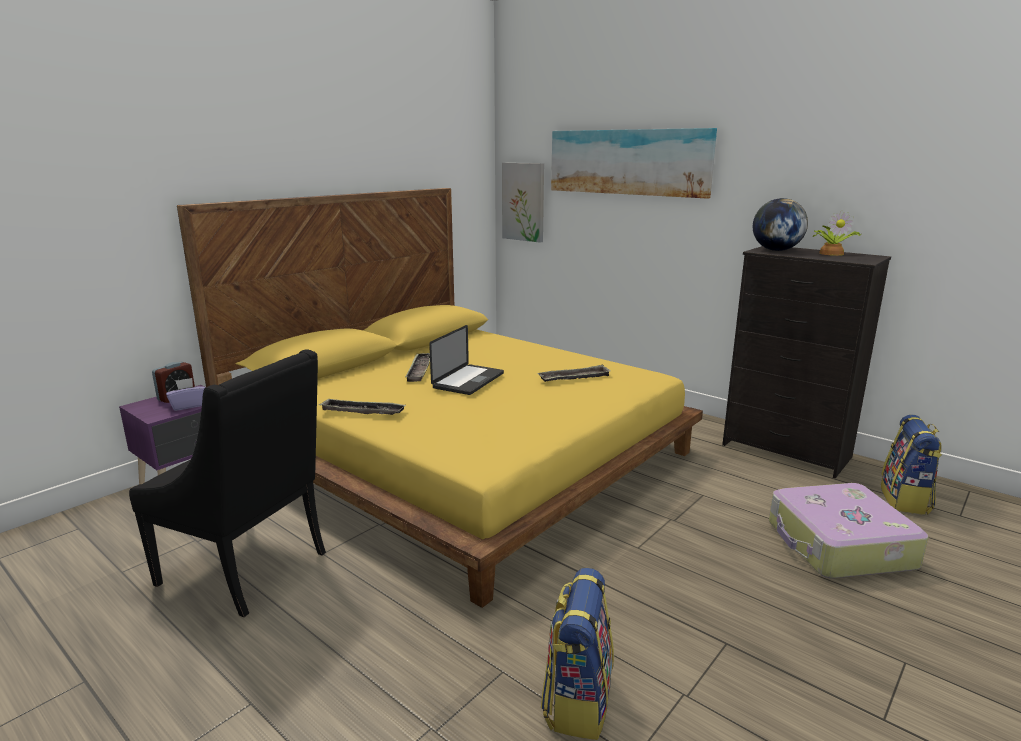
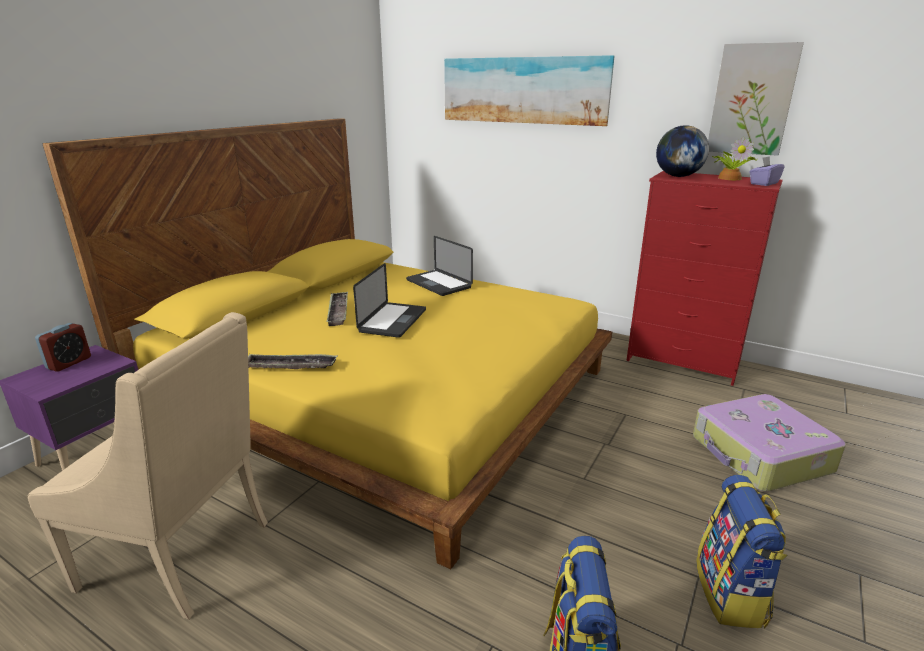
camera: 10 degrees left, 5 degrees up
black armchair [129,349,326,617] -> beige armchair [27,312,268,620]
purple tissue box [166,378,205,411] -> purple tissue box moved to [749,156,785,186]
picture [502,163,544,243] -> picture moved to [708,42,804,156]
tray [538,365,611,382] -> none
black dresser [722,246,891,478] -> red dresser [626,171,783,386]
backpack [881,415,942,515] -> backpack moved to [696,475,787,629]
none -> laptop [406,236,473,296]

